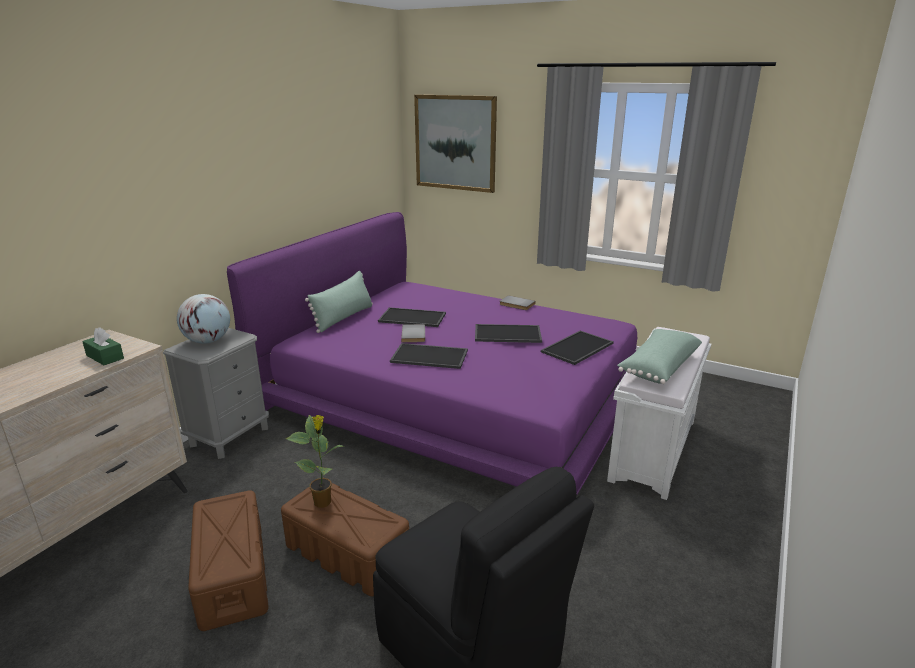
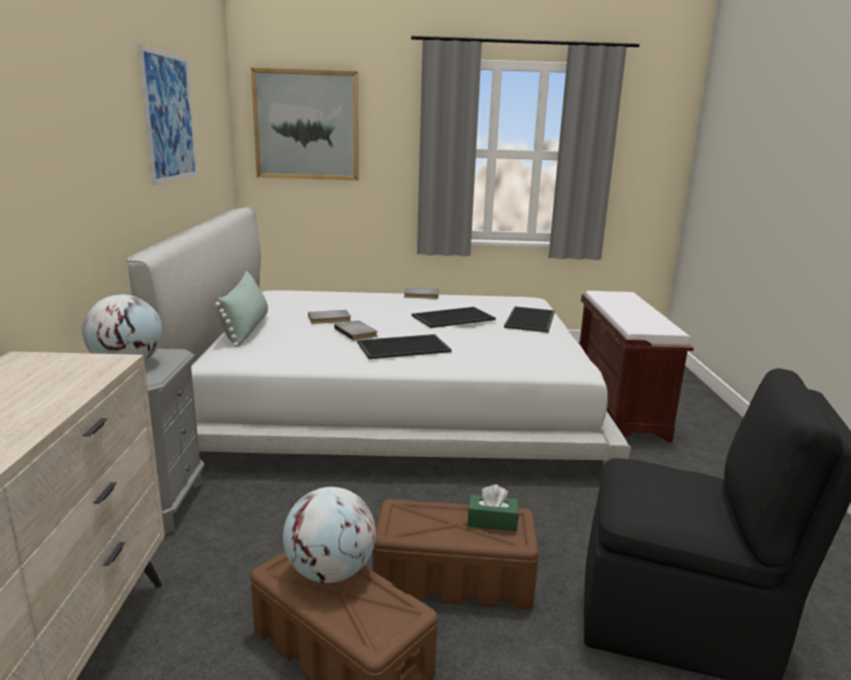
camera: 30 degrees left, 5 degrees down
green tissue box [82,327,124,365] -> green tissue box moved to [468,484,518,532]
purple bed [227,212,637,494] -> white bed [127,207,631,466]
potted plant [286,415,345,508] -> none
tray [378,307,446,327] -> grey book [308,310,351,324]
white bench [607,327,711,500] -> brown bench [580,291,694,442]
green pillow [617,329,702,384] -> none
none -> picture [137,44,197,185]
none -> globe [283,487,376,583]

